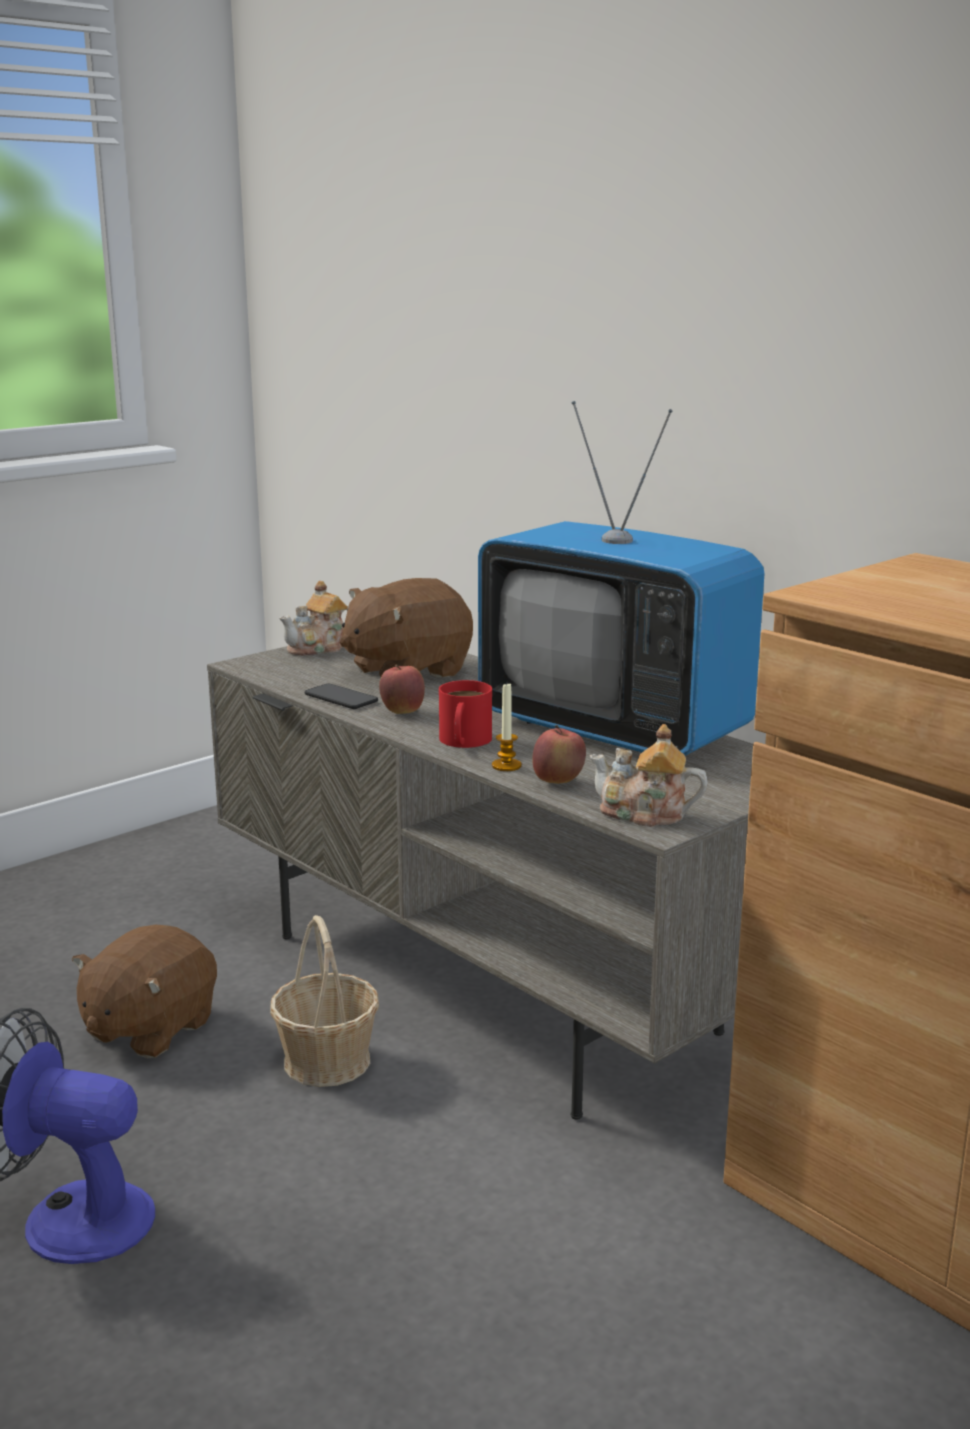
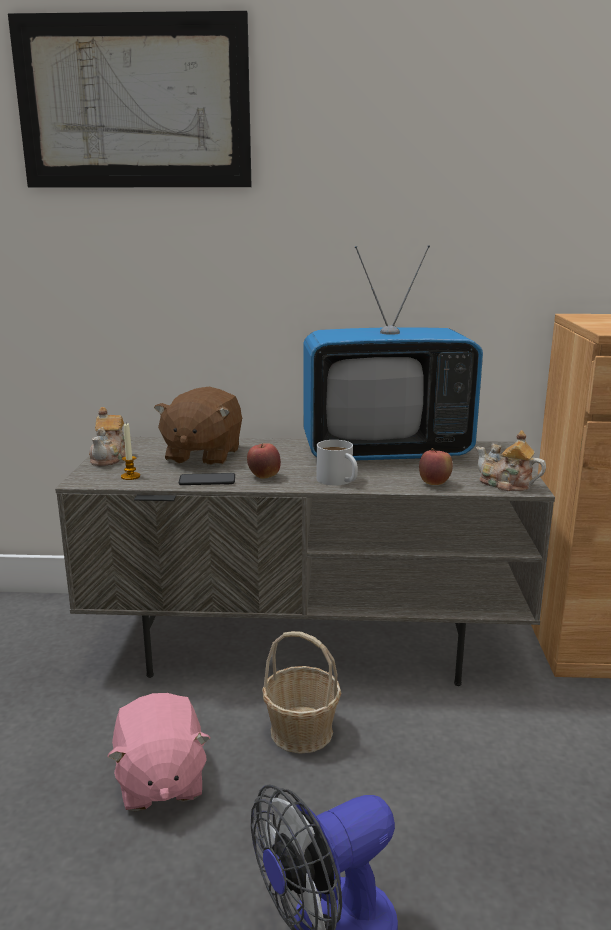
camera: 45 degrees left, 0 degrees up
brown plush toy [72,925,217,1058] -> pink plush toy [107,693,211,811]
red mug [439,680,492,748] -> white mug [317,440,358,485]
candle [492,684,521,771] -> candle moved to [121,423,140,480]
teapot [590,724,708,827] -> teapot turned 60 degrees clockwise [476,430,546,491]
none -> picture [8,11,252,188]

